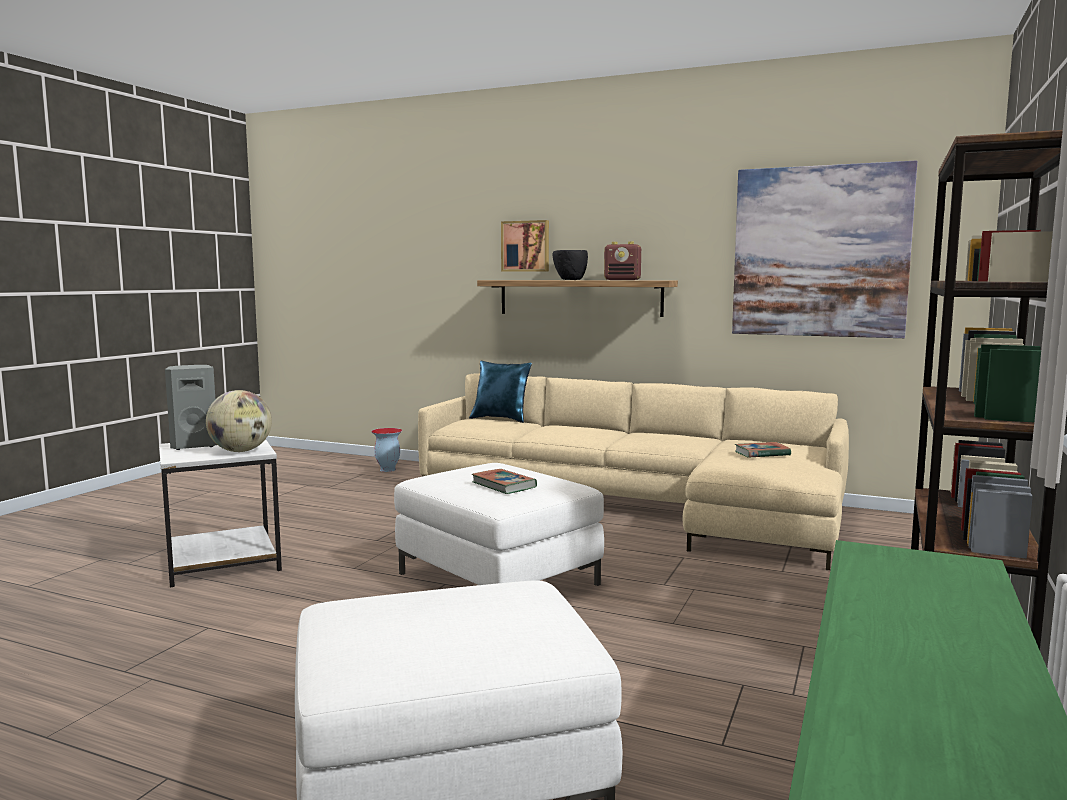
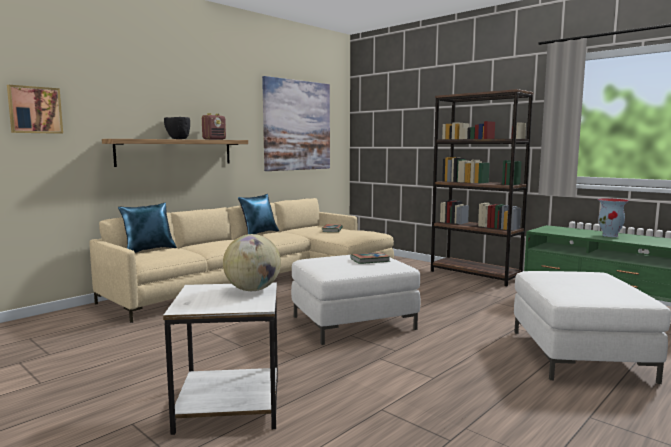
camera: 70 degrees left, 0 degrees up
grey speaker [165,365,217,450] -> none
vase [371,428,402,472] -> vase moved to [598,198,629,237]
picture [501,220,549,272] -> picture moved to [7,85,63,134]
none -> blue pillow [238,194,279,234]

